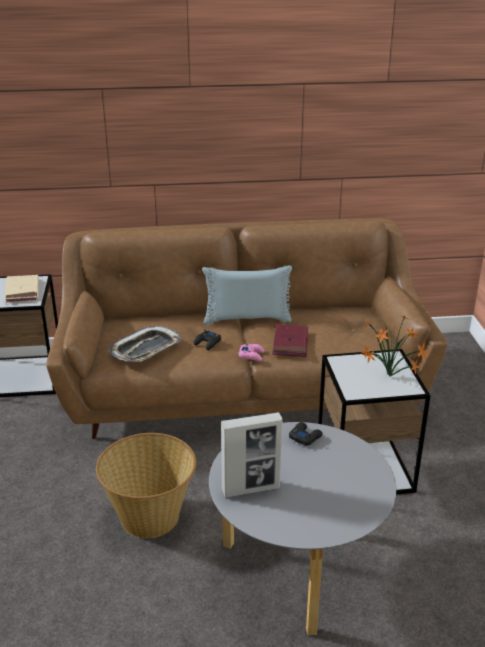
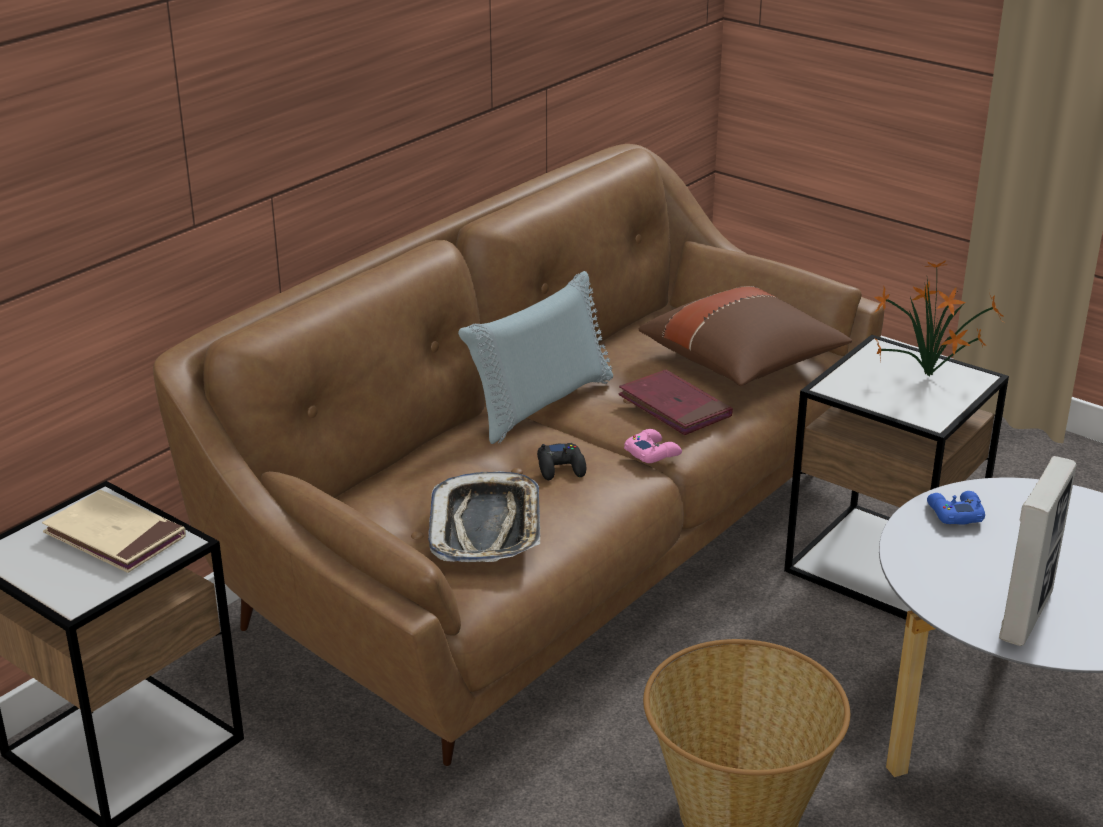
camera: 45 degrees left, 0 degrees up
black game controller [289,422,323,446] -> blue game controller [927,491,985,525]
none -> brown pillow [639,286,852,386]

